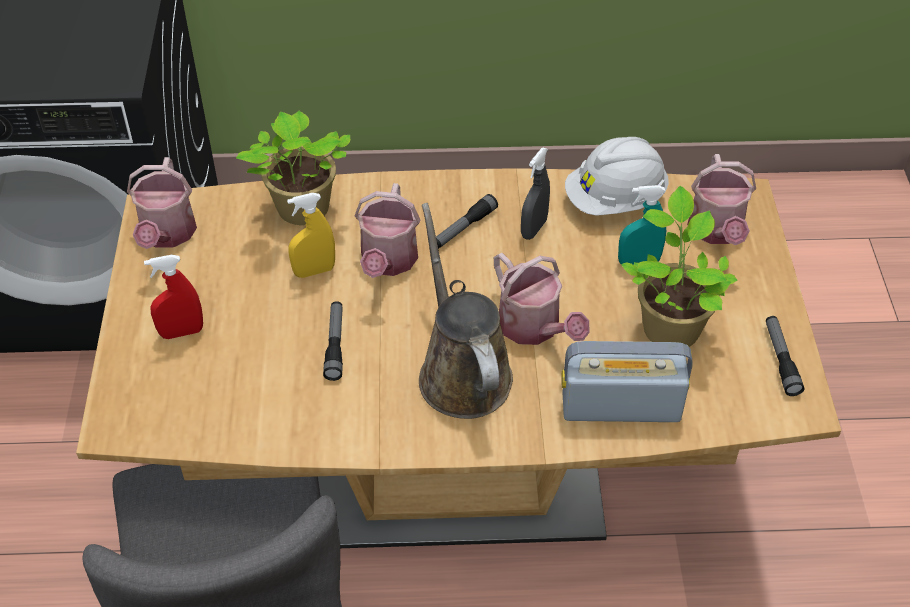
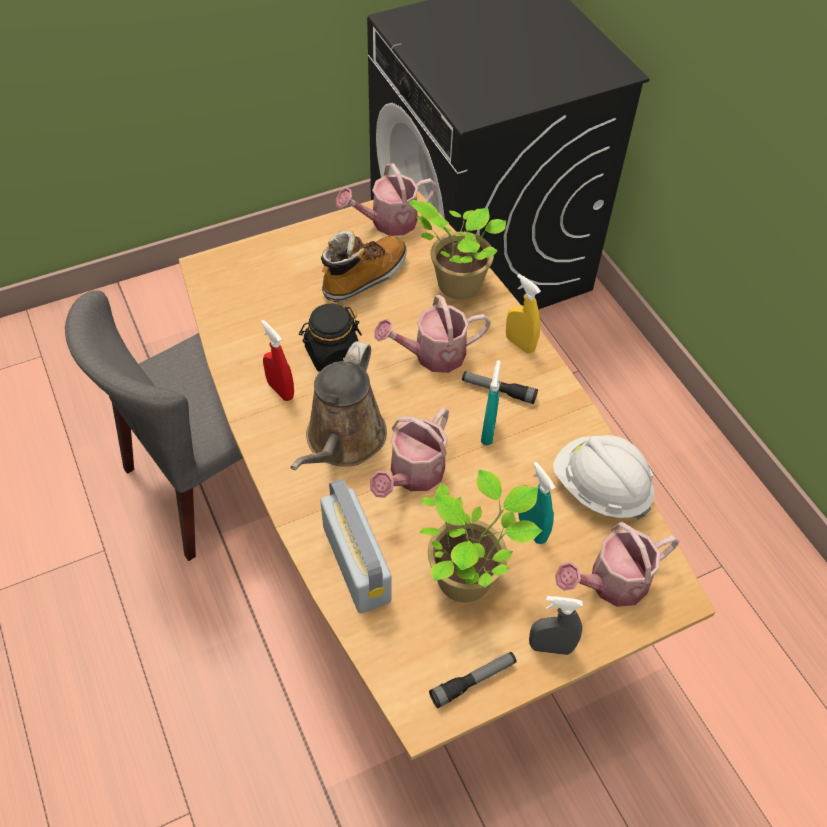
camera: 65 degrees right, 5 degrees up
red spray bottle [144,255,203,339] -> red spray bottle moved to [261,320,294,401]
yellow spray bottle [287,193,335,278] -> yellow spray bottle moved to [506,274,541,353]
flashlight [323,301,343,381] -> black jar [299,304,362,372]
brown watering can [419,203,513,419] -> brown watering can turned 150 degrees clockwise [290,341,387,470]
grey spray bottle [521,147,550,240] -> grey spray bottle moved to [529,596,583,655]
none -> boot [321,230,407,302]
none -> turquoise spray bottle [481,360,501,446]

